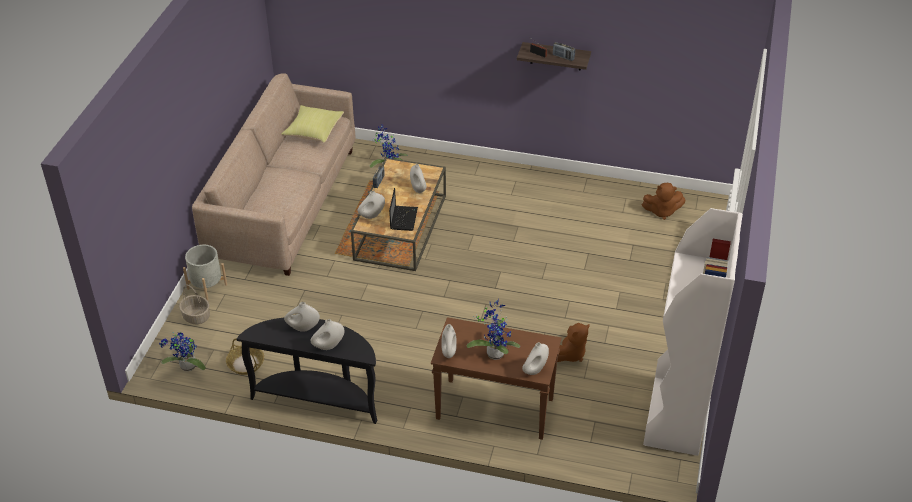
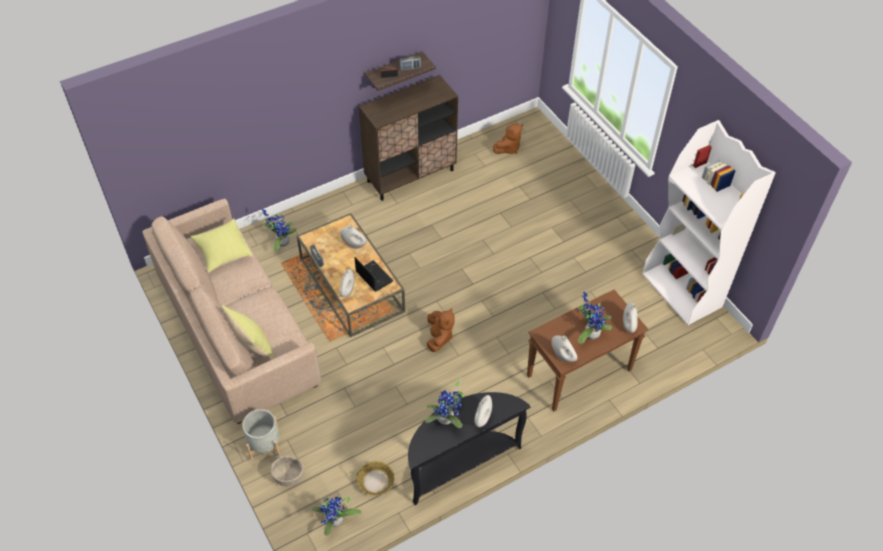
camera: 45 degrees left, 10 degrees up
white vase [284,302,320,332] -> potted plant [425,378,464,428]
brown plush toy [557,323,590,362] -> brown plush toy moved to [427,308,455,352]
none -> yellow pillow [222,305,274,360]
none -> brown cabinet [359,75,458,201]

